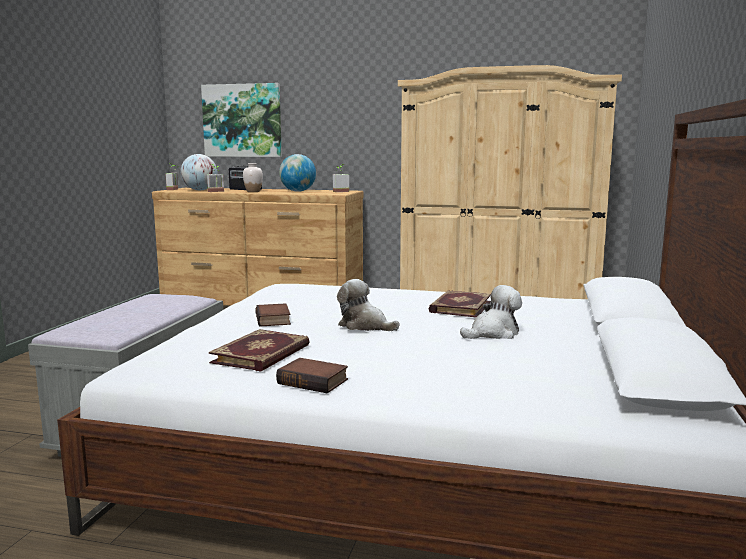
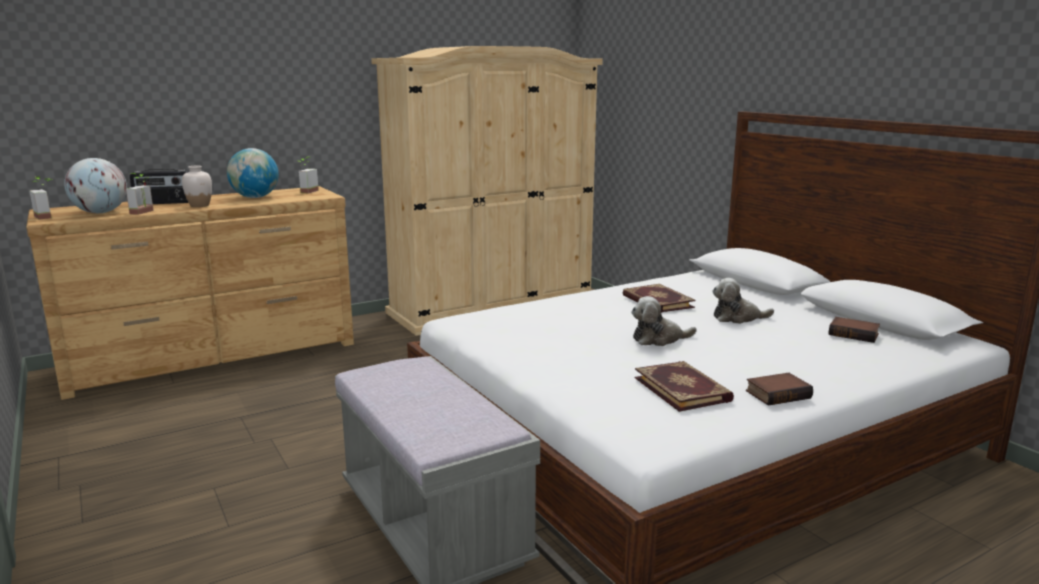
camera: 45 degrees left, 5 degrees up
picture [201,83,282,157] -> none
book [255,303,291,327] -> book moved to [829,317,880,343]
plush toy [460,285,522,339] -> plush toy turned 105 degrees counterclockwise [712,278,774,324]

